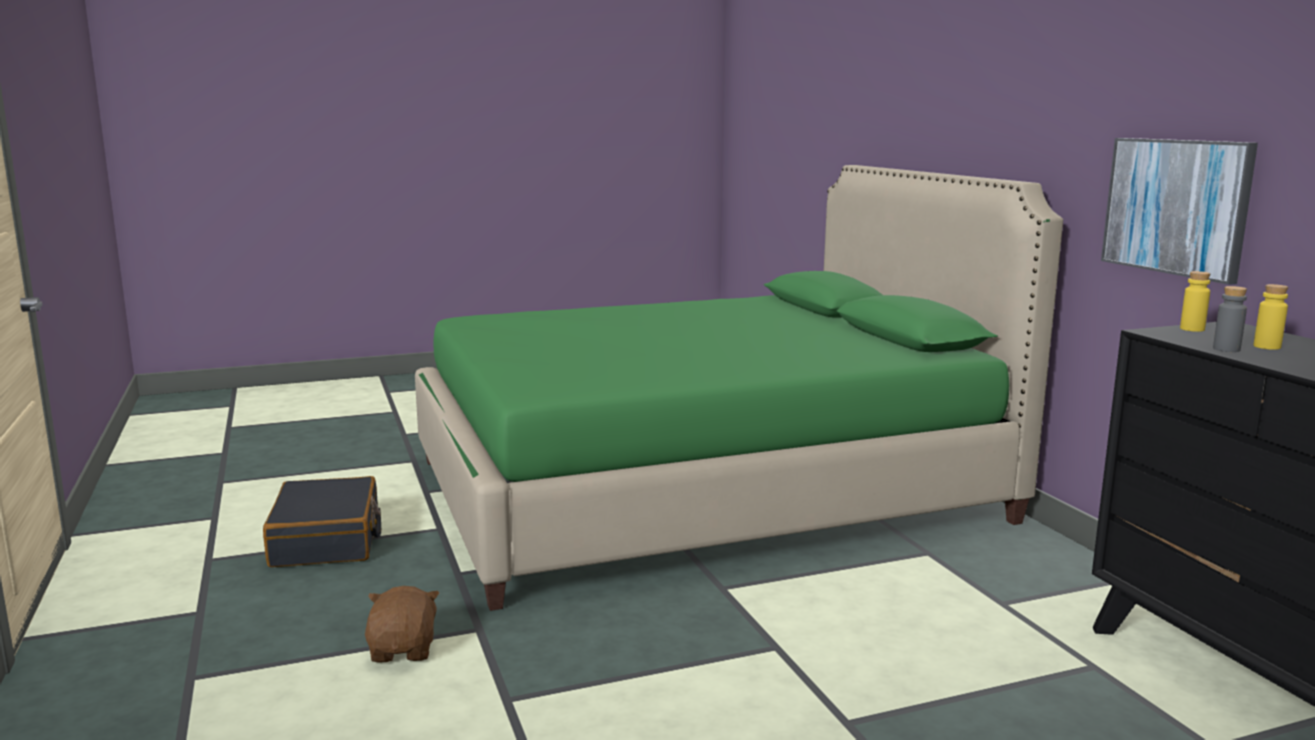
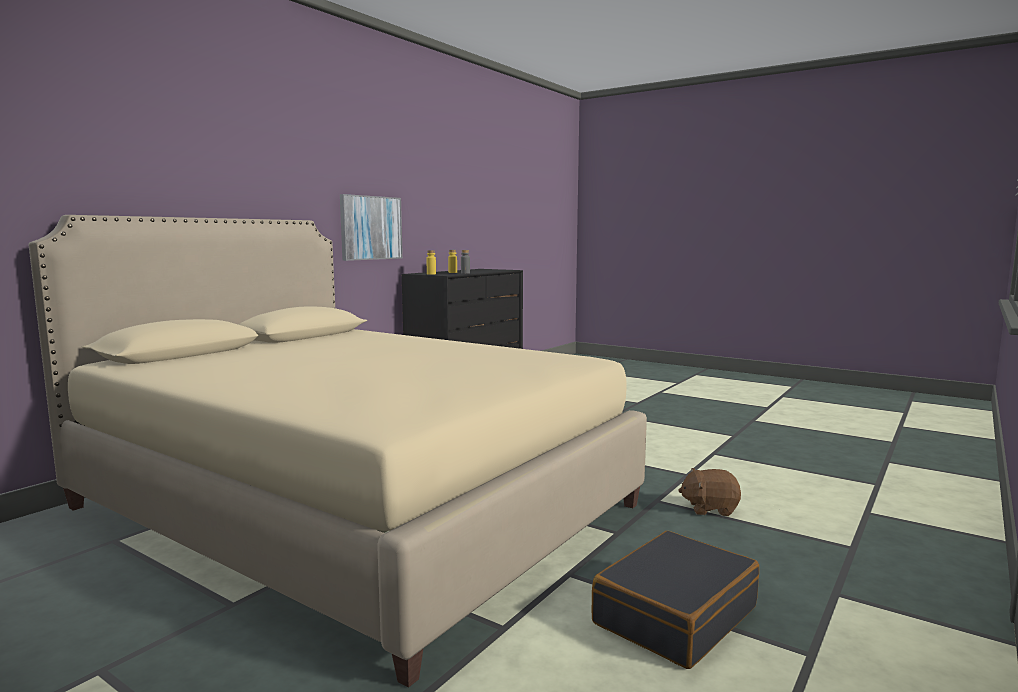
camera: 125 degrees left, 5 degrees down
brown plush toy [365,586,439,663] -> brown plush toy turned 45 degrees clockwise [678,468,741,516]
green bed [415,165,1063,611] -> beige bed [29,215,647,688]

